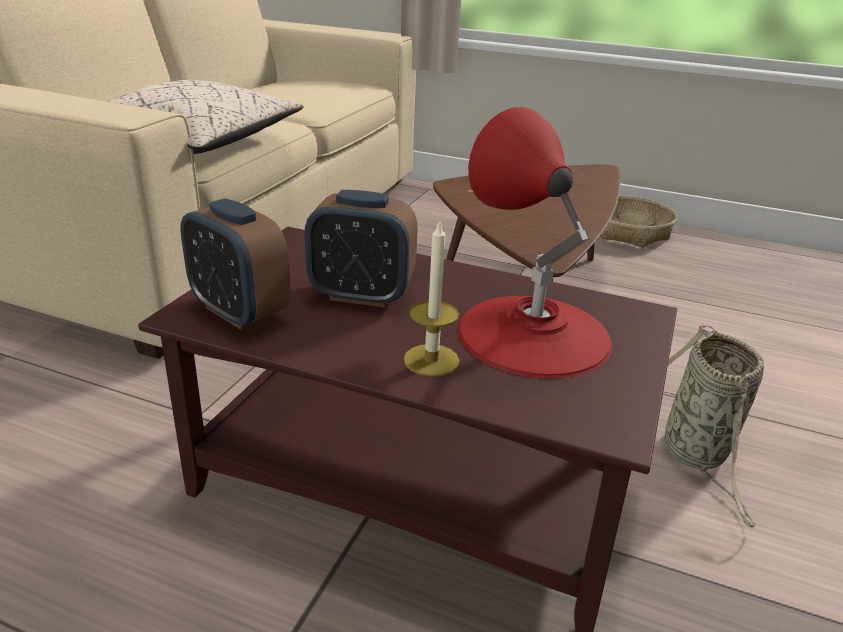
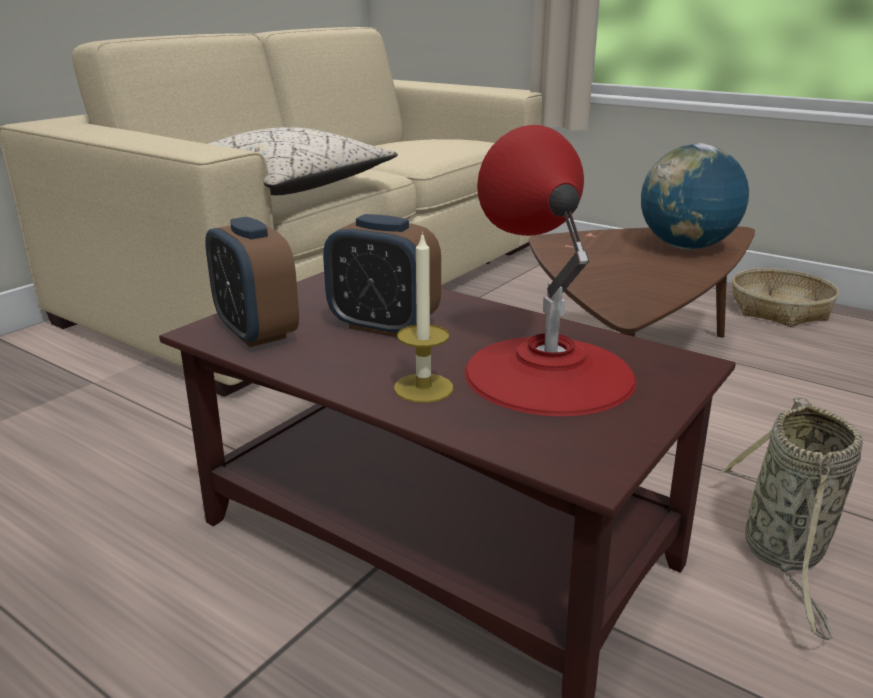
camera: 15 degrees right, 5 degrees down
none -> globe [641,143,749,249]

